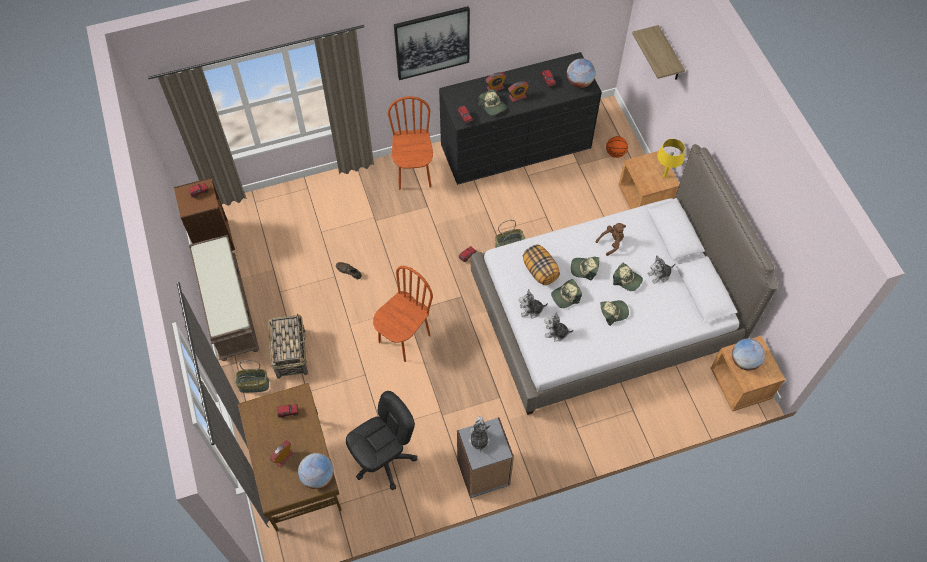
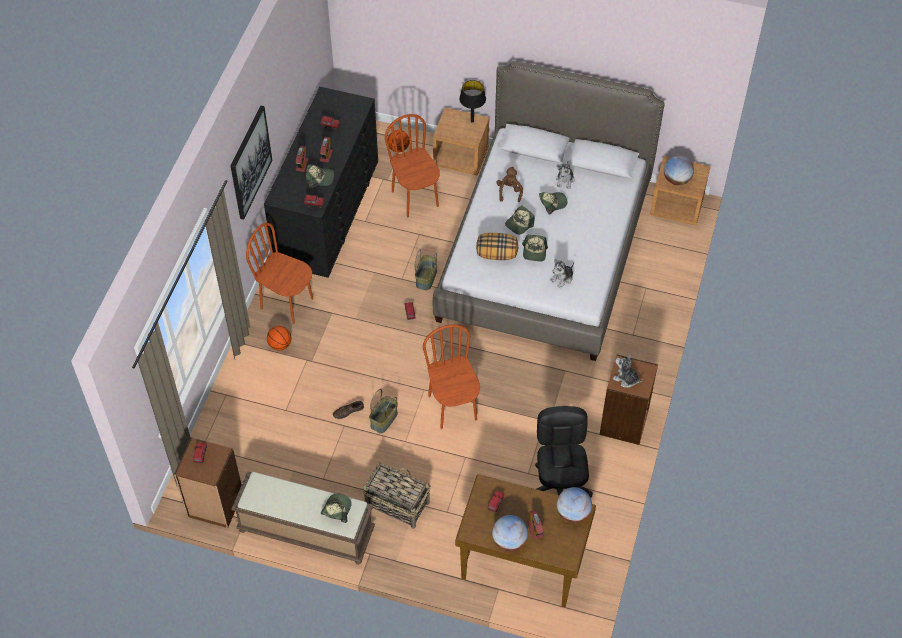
camera: 55 degrees left, 5 degrees down
basket [235,360,269,393] -> basket moved to [369,389,398,434]
grey bookcase [457,417,514,498] -> brown bookcase [599,355,658,445]
plush toy [519,289,548,318] -> none
globe [567,59,595,88] -> globe moved to [492,515,528,551]
cap [600,300,629,326] -> cap moved to [321,493,352,523]
shelf [632,25,685,80] -> none
yellow table lamp [658,139,685,178] -> black table lamp [459,80,486,122]
none -> basketball [267,326,291,350]
none -> brown chair [385,114,440,217]

